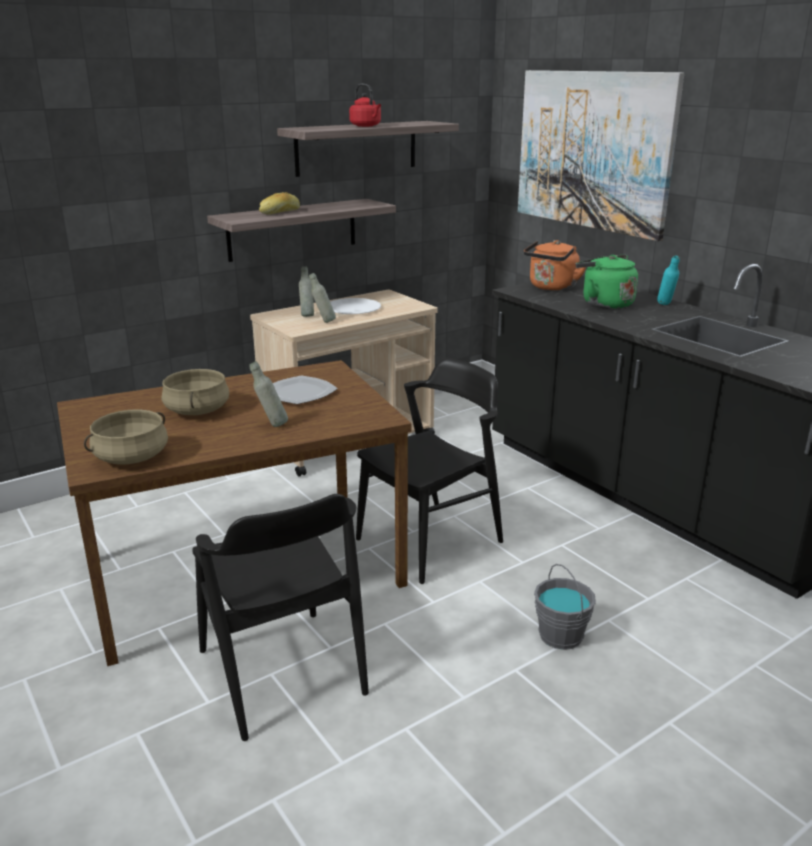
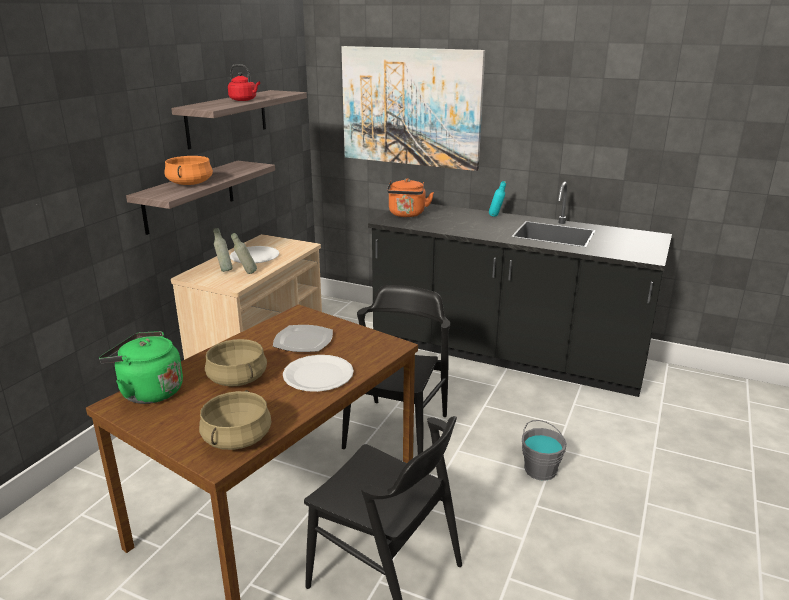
camera: 30 degrees left, 0 degrees up
grey bottle [249,362,288,427] -> white plate [283,355,354,392]
bread [259,192,300,215] -> orange cooking pot [164,156,213,185]
green kettle [576,255,638,309] -> green kettle moved to [99,331,183,404]

